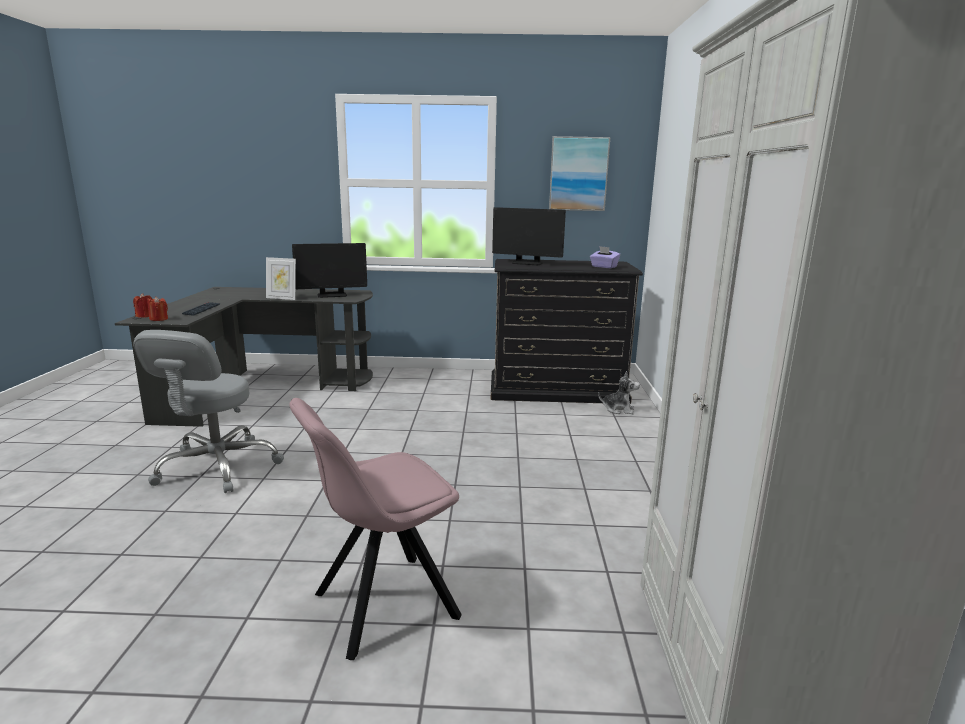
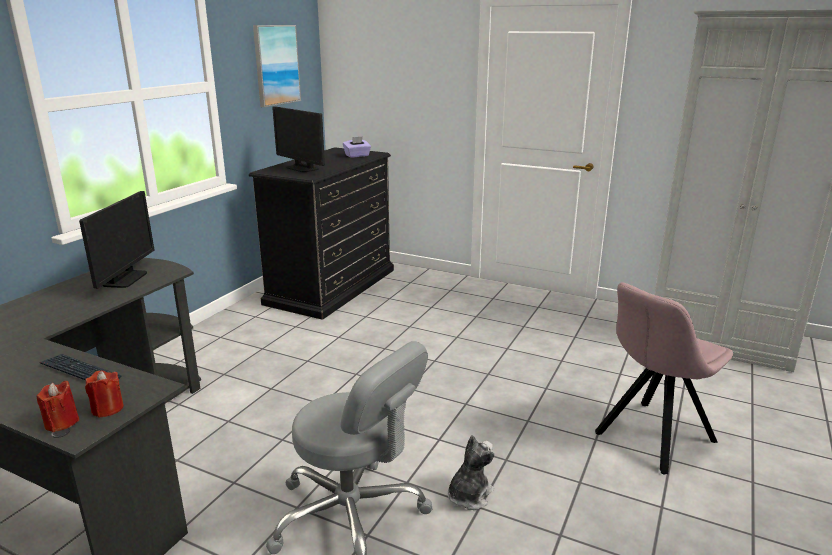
camera: 65 degrees left, 5 degrees up
picture frame [266,257,296,300] -> none
pink chair [289,398,462,660] -> pink chair turned 60 degrees clockwise [595,282,733,474]
monitor [492,207,566,265] -> monitor turned 90 degrees clockwise [272,106,325,172]
plush toy [598,371,640,414] -> plush toy moved to [448,435,495,510]

